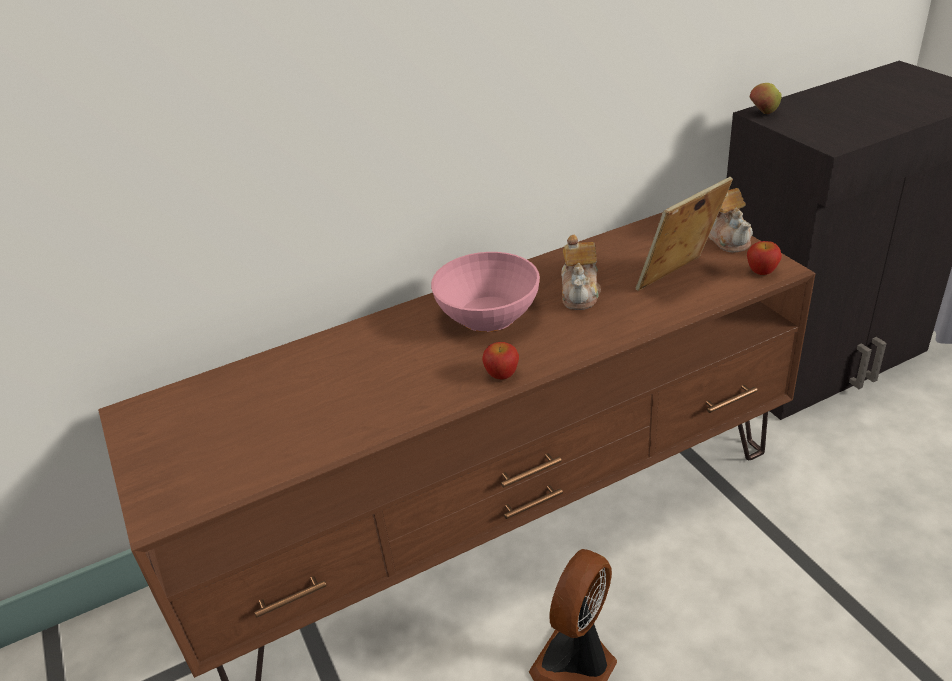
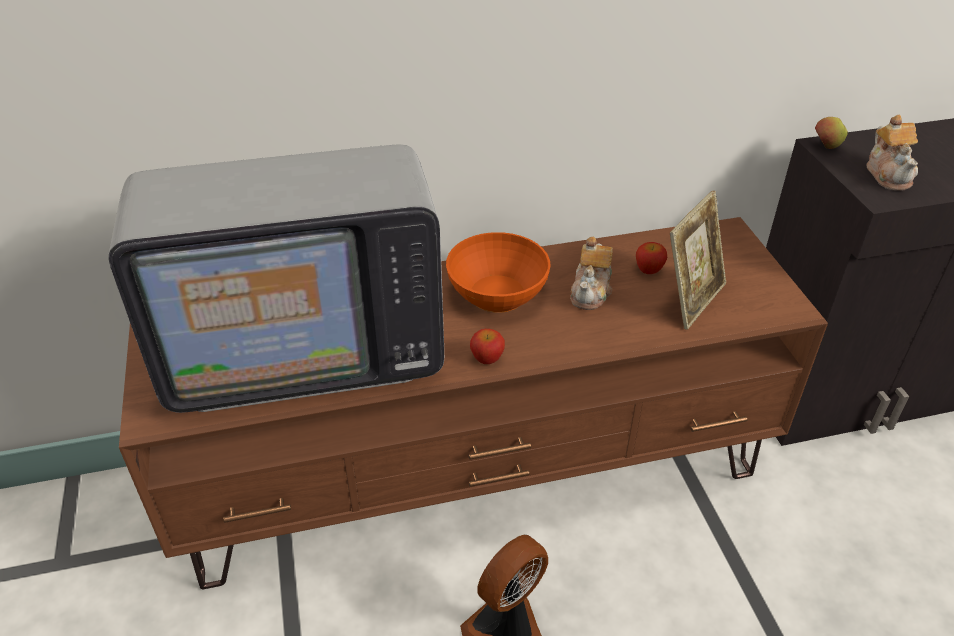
camera: 10 degrees right, 5 degrees up
pink bowl [431,252,540,332] -> orange bowl [446,232,551,313]
picture frame [636,177,733,291] -> picture frame turned 150 degrees clockwise [670,190,727,330]
teapot [708,188,753,253] -> teapot moved to [866,115,918,191]
apple [747,241,782,275] -> apple moved to [636,242,667,274]
none -> television [108,145,444,413]

